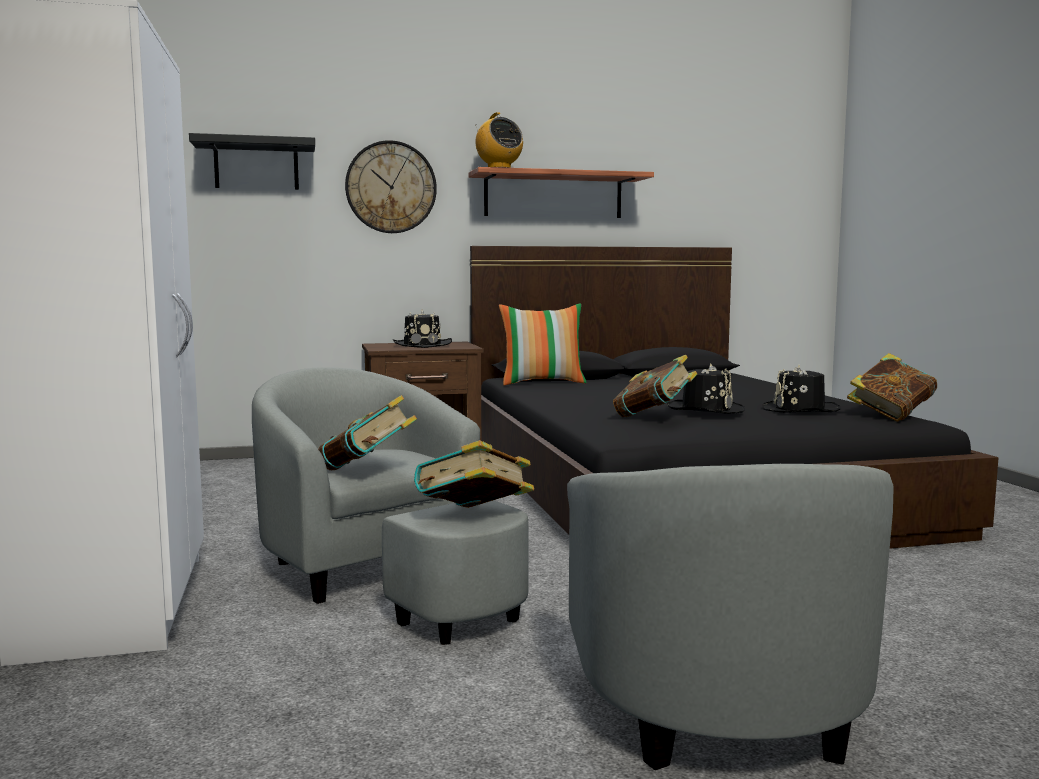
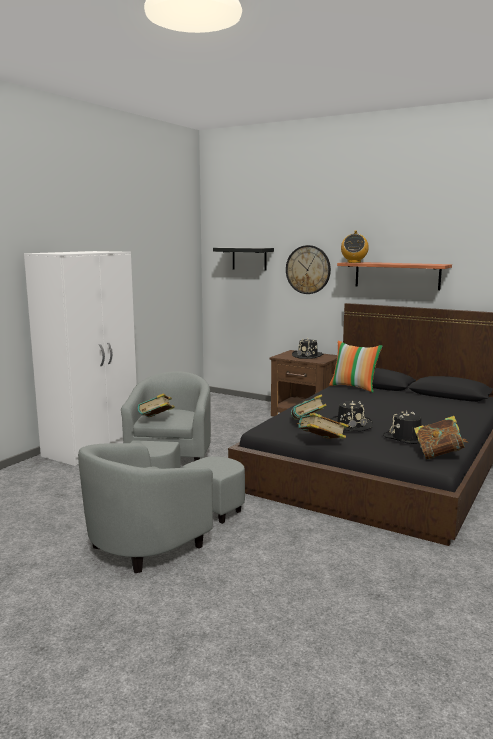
camera: 45 degrees right, 5 degrees up
book [414,440,534,508] -> book moved to [296,413,349,439]

